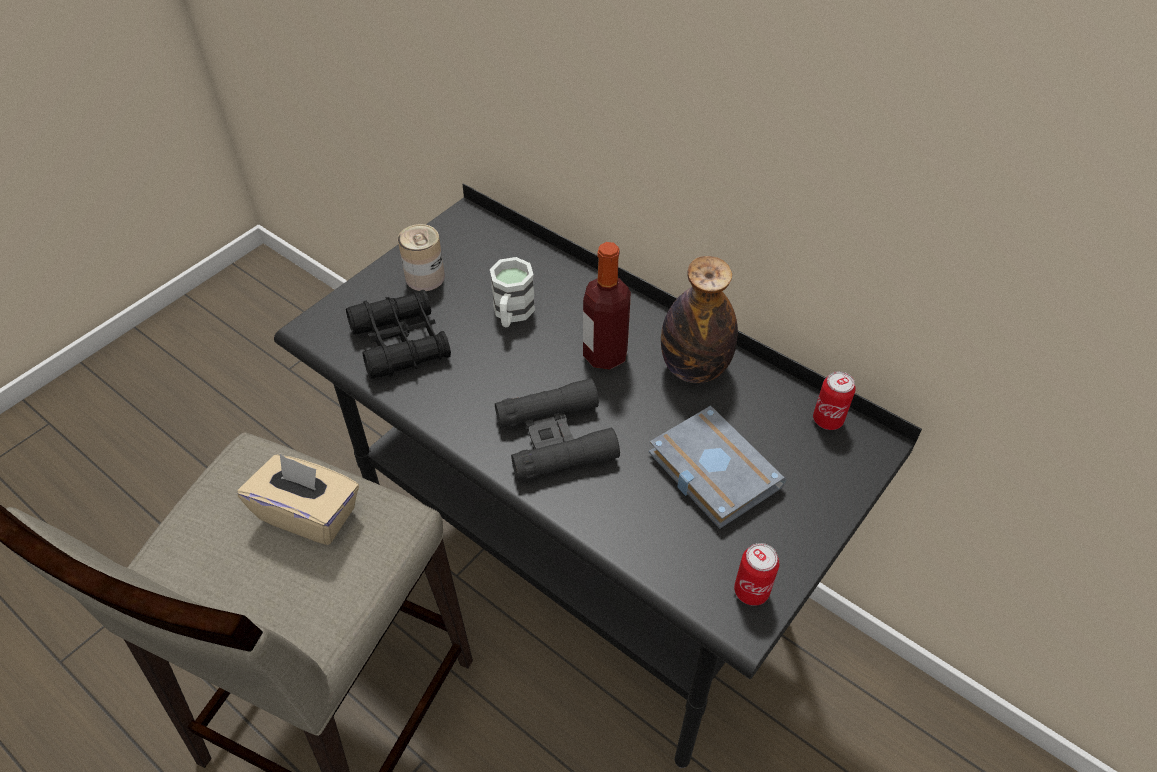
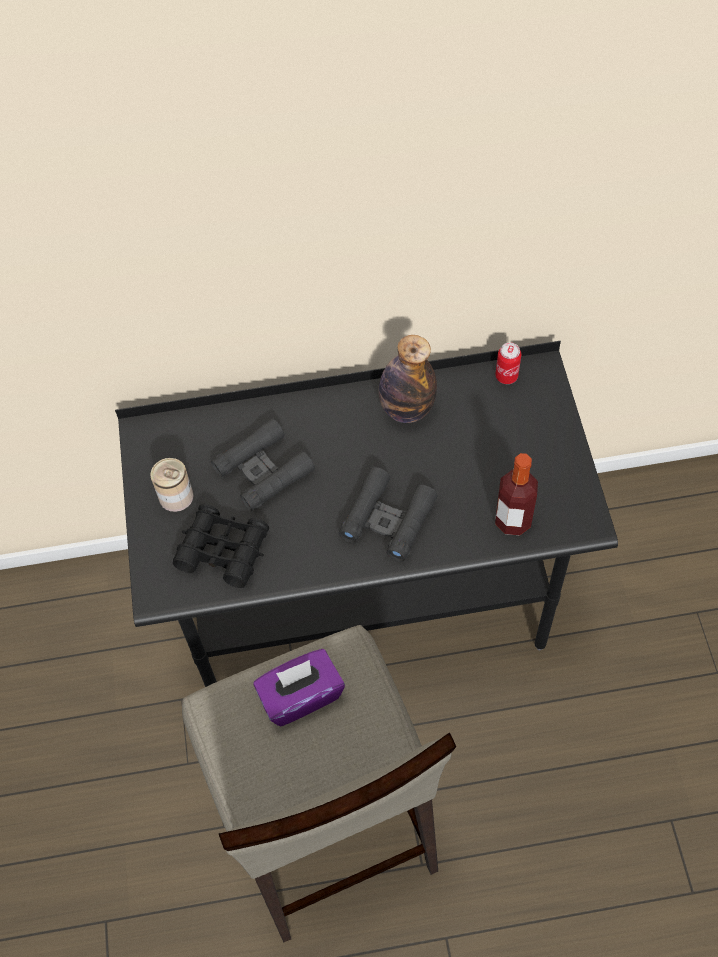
camera: 45 degrees left, 10 degrees up
beige tissue box [238,454,359,545] -> purple tissue box [253,649,345,727]
white mug [490,257,535,327] -> black binoculars [211,418,315,511]
bottle [583,242,631,370] -> bottle moved to [495,453,538,535]
grey book [649,406,787,529] -> none
can [734,543,779,606] -> none

